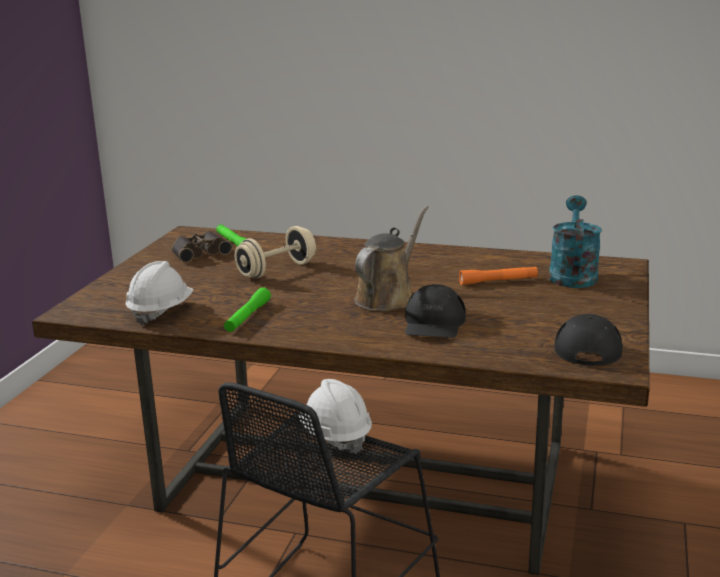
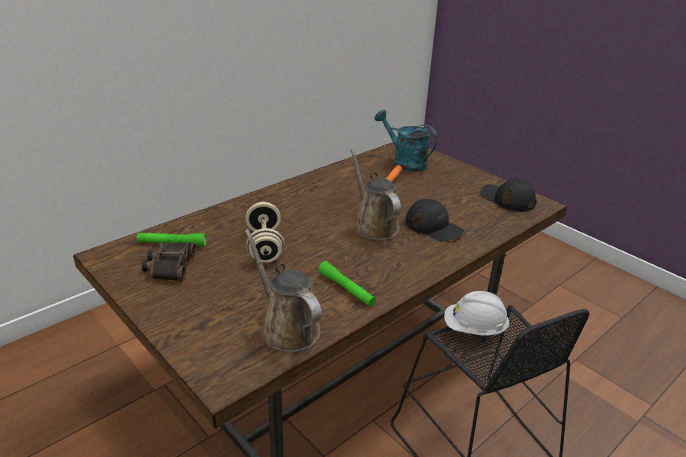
camera: 60 degrees left, 10 degrees up
white hard hat [126,261,194,326] -> brown watering can [245,229,322,352]

